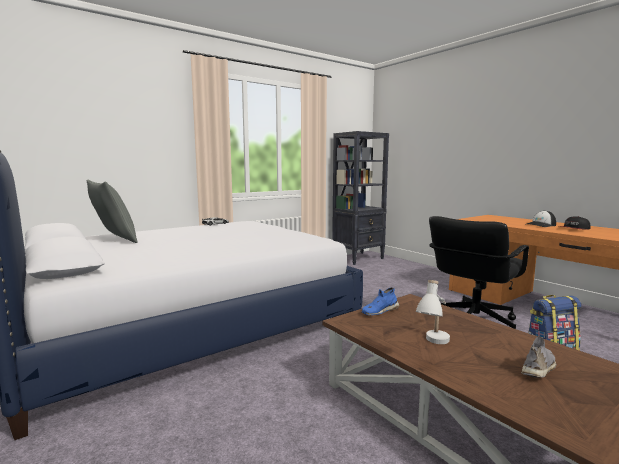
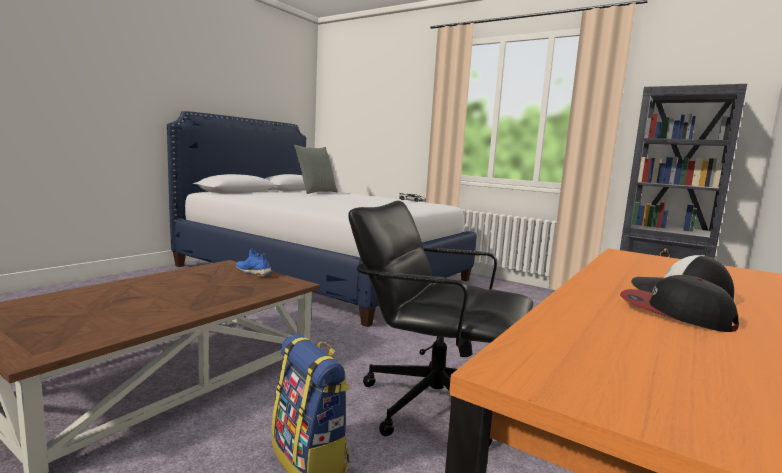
camera: 70 degrees right, 0 degrees up
white table lamp [416,280,450,344] -> none
grey shoe [521,336,556,378] -> none

